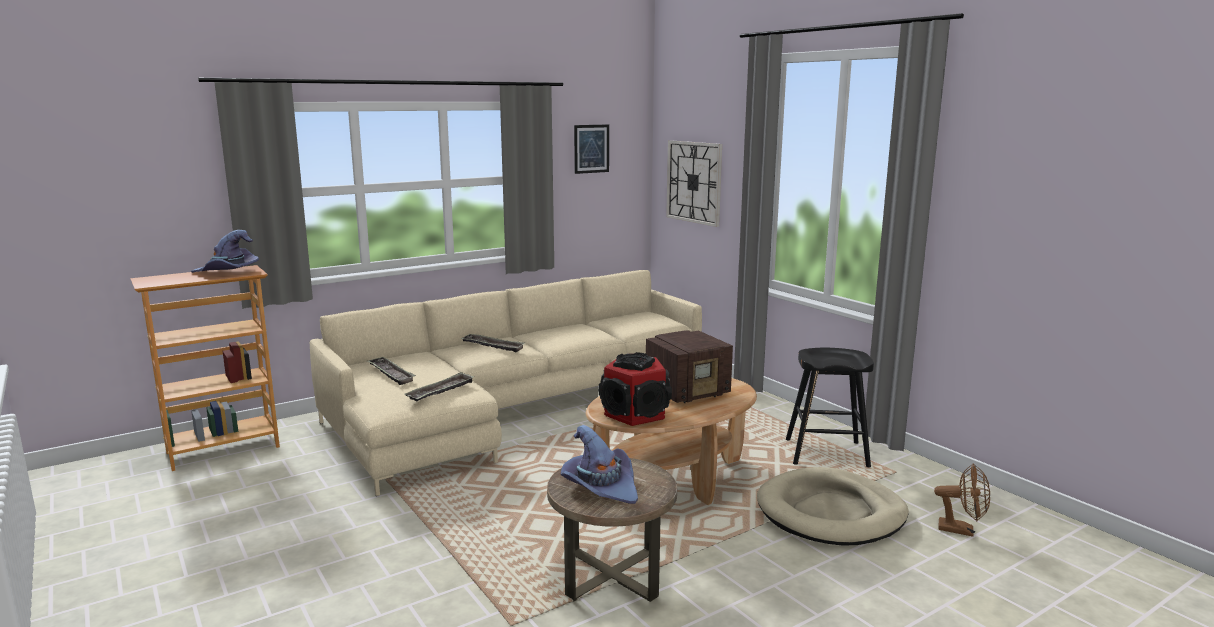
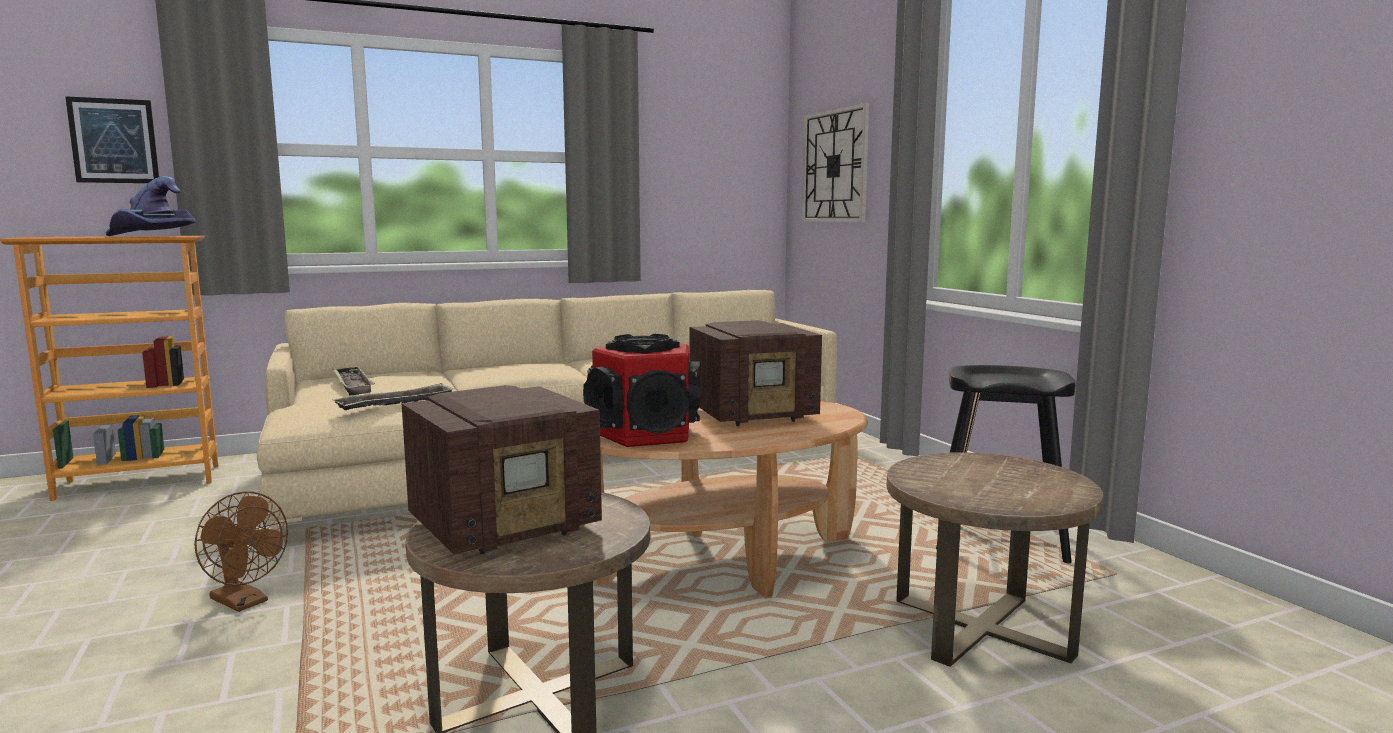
camera: 10 degrees right, 5 degrees down
tray [461,334,525,352] -> none
purple hat [560,425,638,504] -> radio [402,385,602,554]
picture [574,124,609,174] -> picture moved to [65,96,159,183]
beige dog bed [757,467,909,546] -> brown side table [886,452,1103,667]
brown fan [934,464,990,537] -> brown fan moved to [194,491,288,612]

